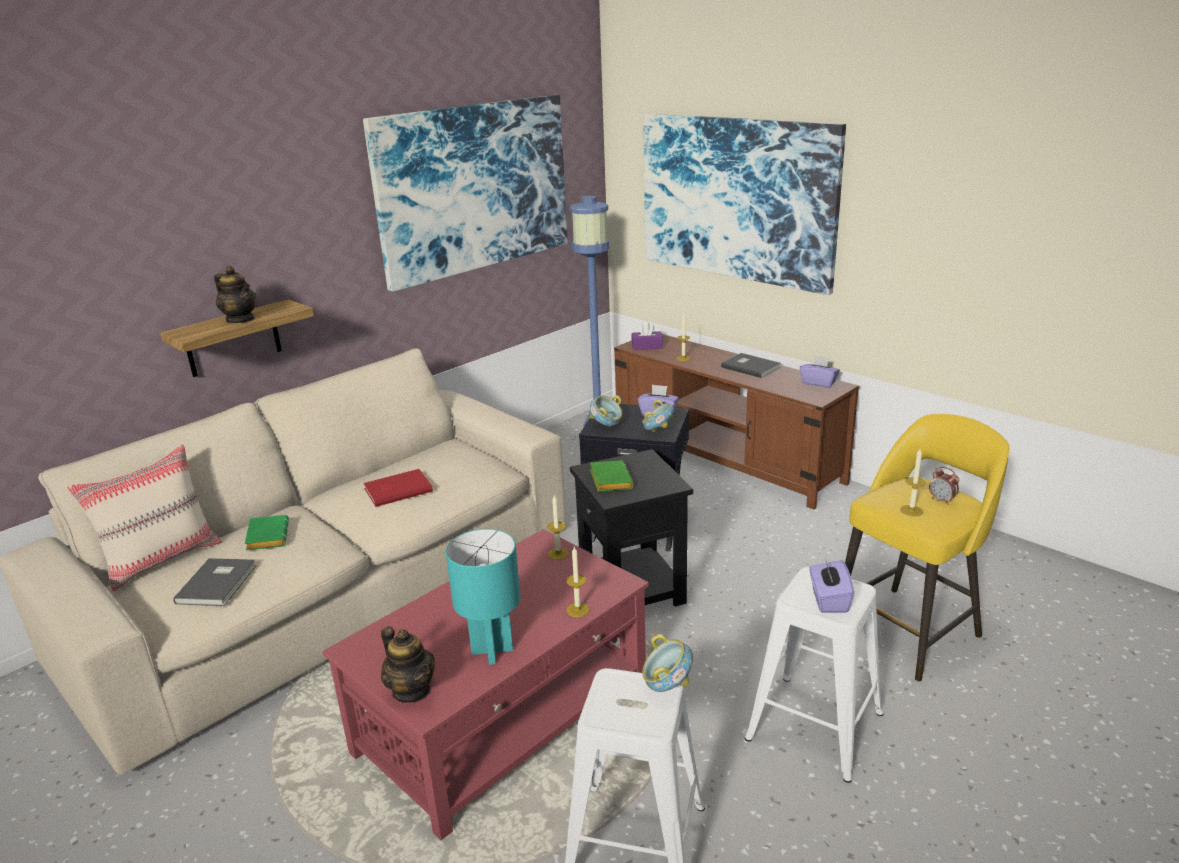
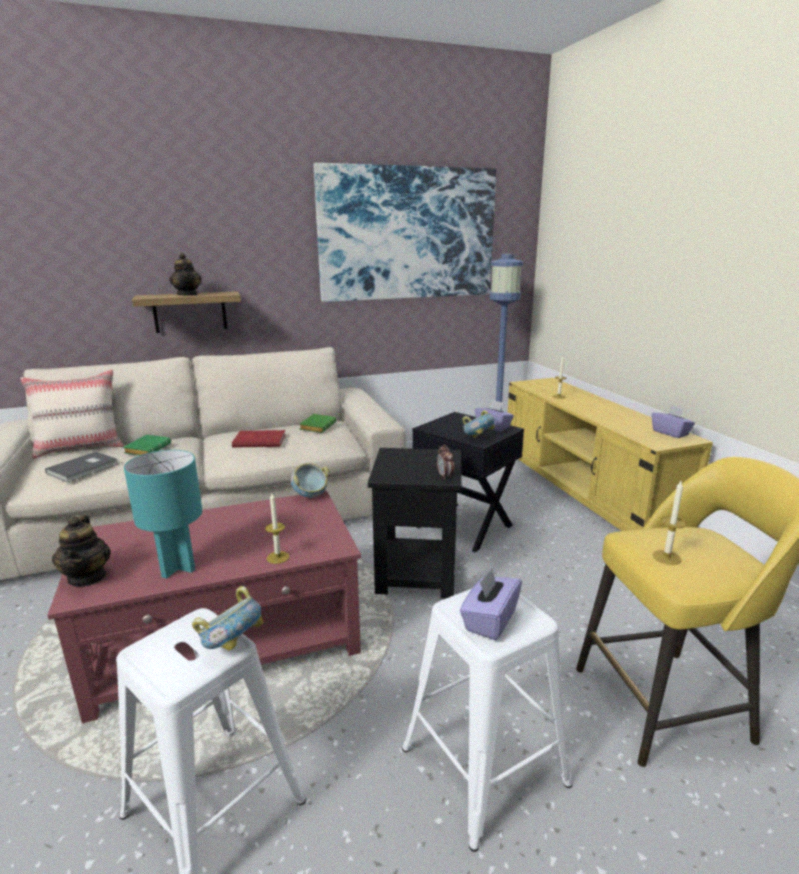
camera: 25 degrees right, 5 degrees down
candle [547,495,569,560] -> none
bowl [590,395,622,427] -> bowl moved to [291,463,330,498]
green book [590,460,634,492] -> green book moved to [299,414,336,433]
brown tv stand [614,334,859,509] -> yellow tv stand [508,378,713,531]
purple tissue box [631,322,663,350] -> none
picture [643,114,846,295] -> none
grey book [721,353,781,378] -> none
alarm clock [929,467,959,505] -> alarm clock moved to [437,445,454,479]

